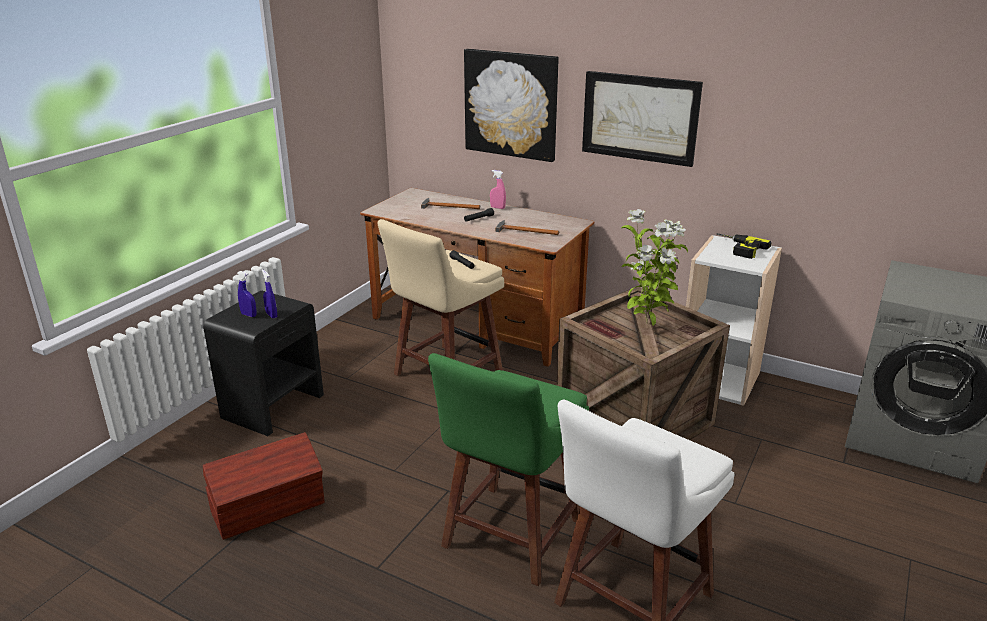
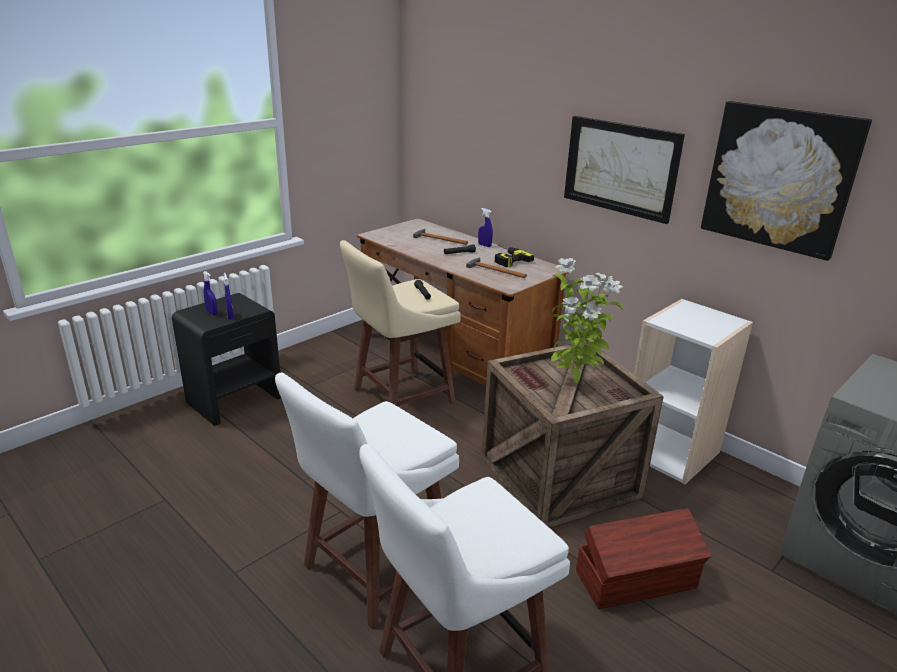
camera: 15 degrees right, 0 degrees up
brown storage box [203,432,325,540] -> brown storage box moved to [576,508,711,609]
green stool [428,353,589,586] -> white stool [275,373,459,630]
picture [464,49,559,162] -> picture moved to [701,101,872,261]
pink spray bottle [490,170,506,209] -> blue spray bottle [478,208,493,247]
power drill [717,233,772,259] -> power drill moved to [495,245,534,267]

